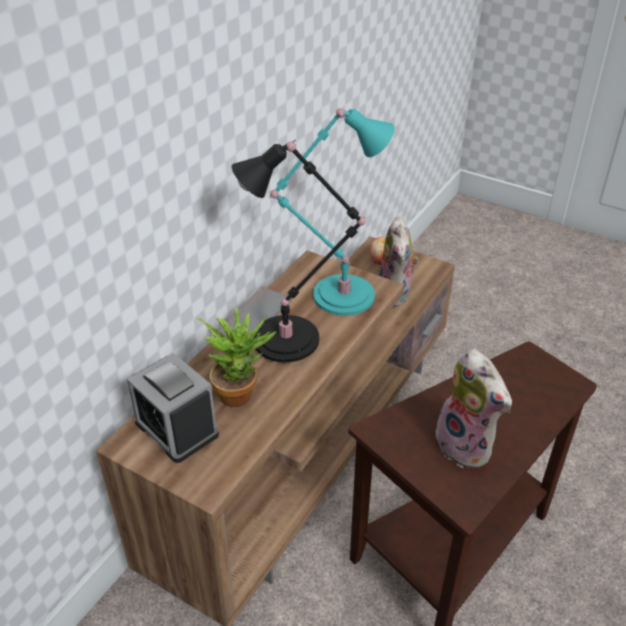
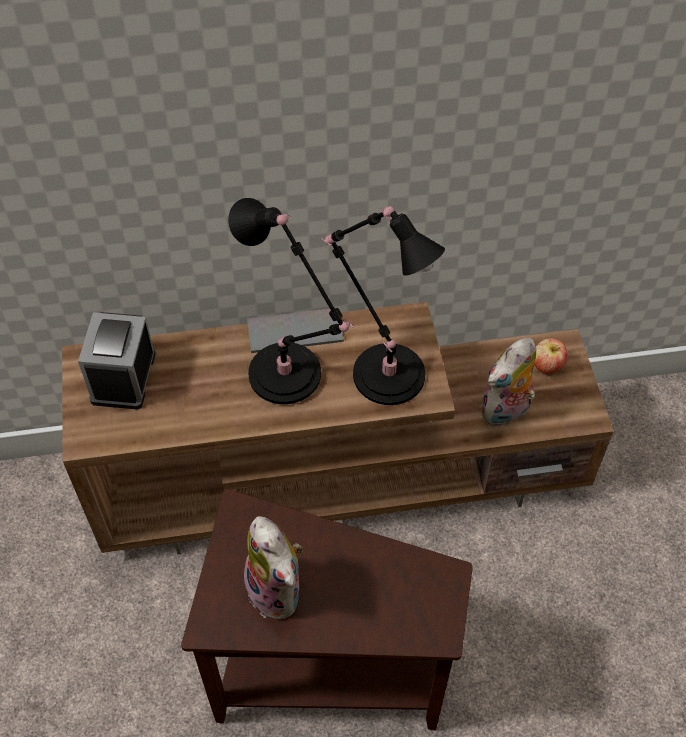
camera: 50 degrees right, 15 degrees up
potted plant [197,307,276,407] -> none
turquoise table lamp [269,108,395,316] -> black table lamp [321,206,445,405]
plush toy [436,349,512,468] -> plush toy turned 45 degrees counterclockwise [244,516,303,619]

